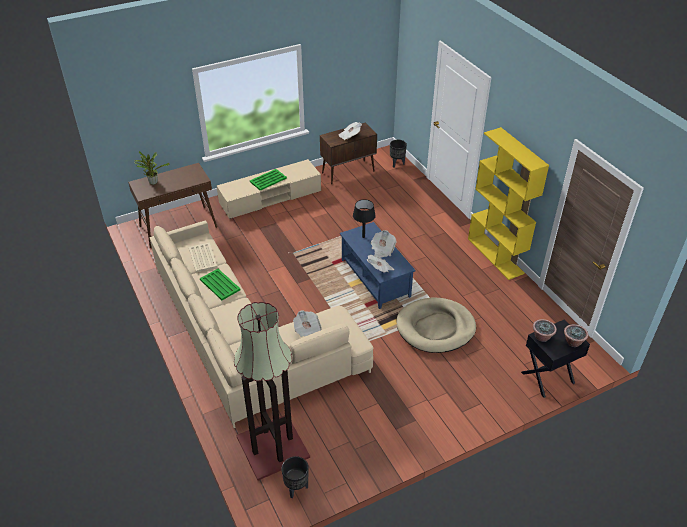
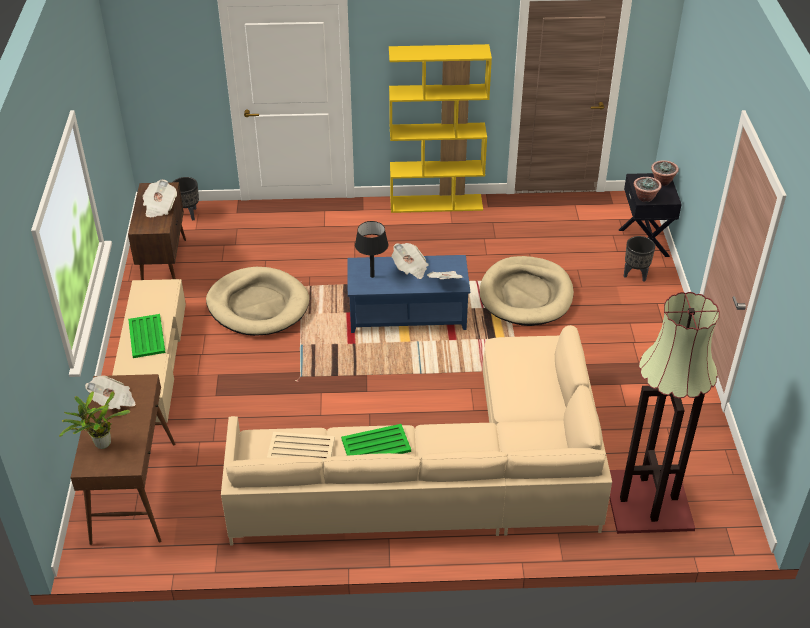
camera: 65 degrees left, 0 degrees up
black planter [281,456,309,498] -> black planter moved to [624,236,655,282]
newspaper [293,310,322,337] -> newspaper moved to [85,376,136,409]
none -> beige dog bed [206,267,309,336]

